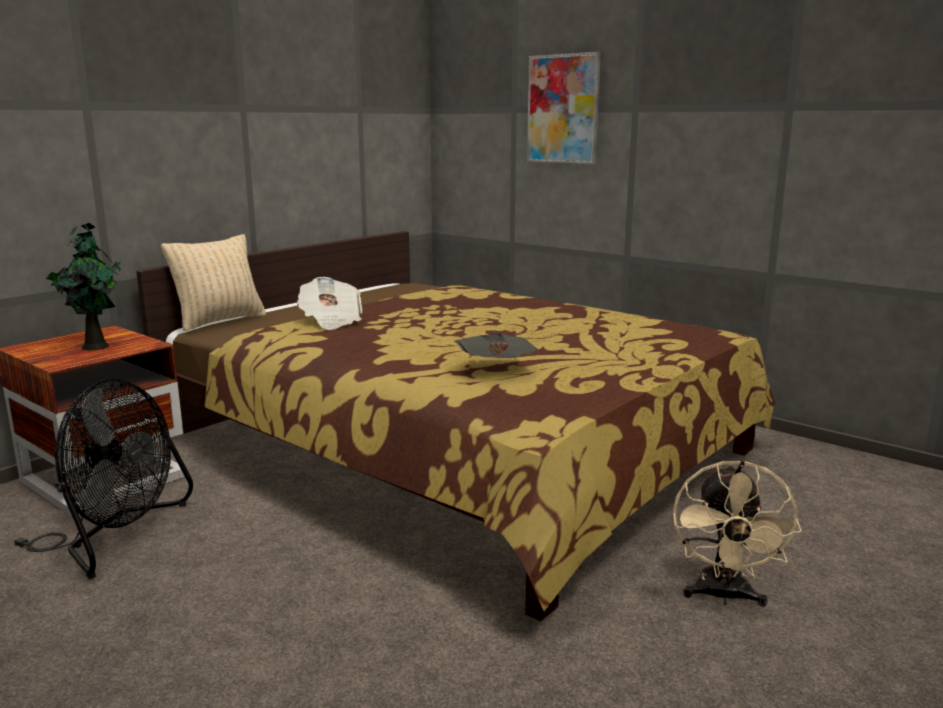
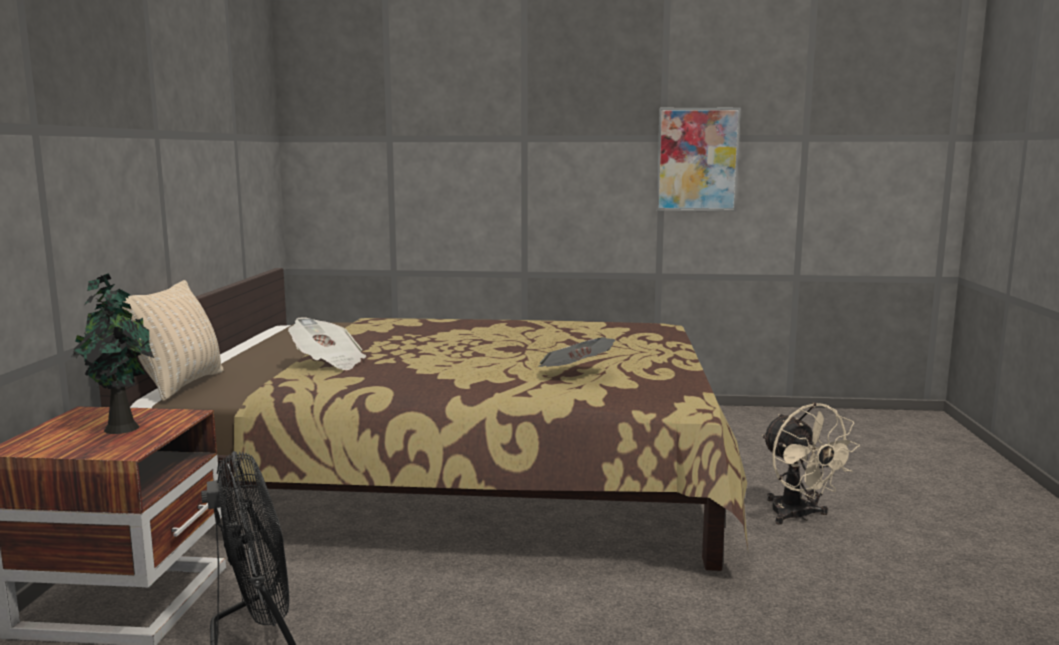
camera: 35 degrees left, 5 degrees down
picture [527,52,601,164] -> picture moved to [656,108,741,211]

